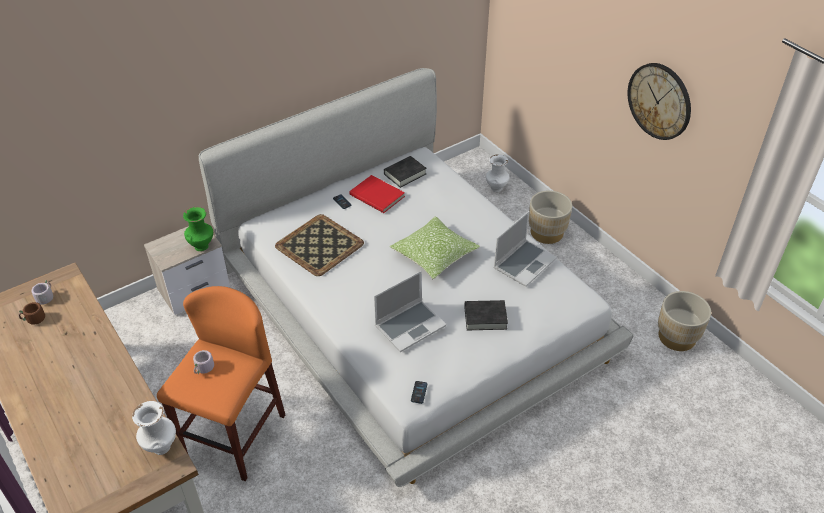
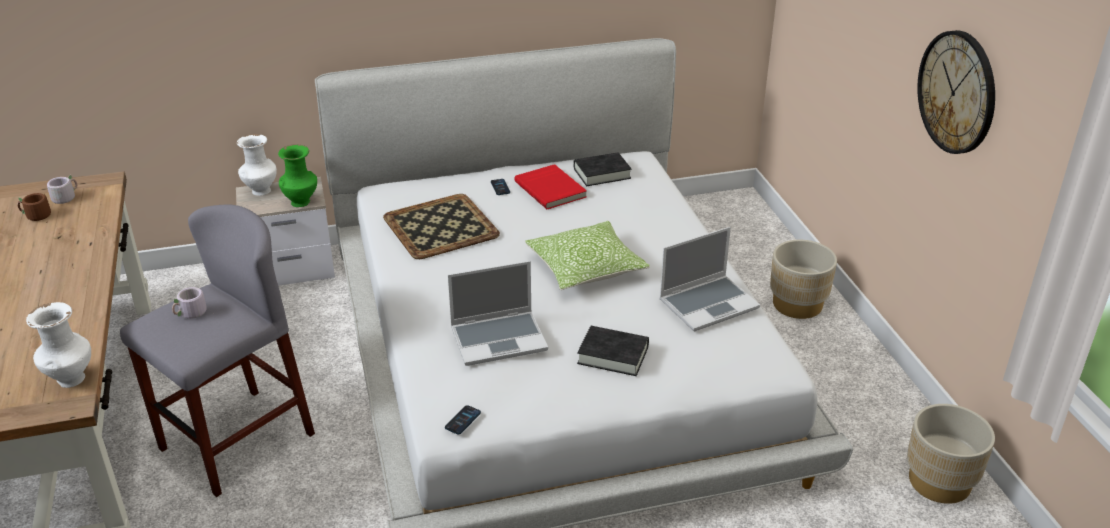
camera: 20 degrees right, 10 degrees down
orange stool [157,286,285,481] -> grey stool [120,205,315,497]
white vase [486,154,509,192] -> white vase moved to [237,134,277,196]

